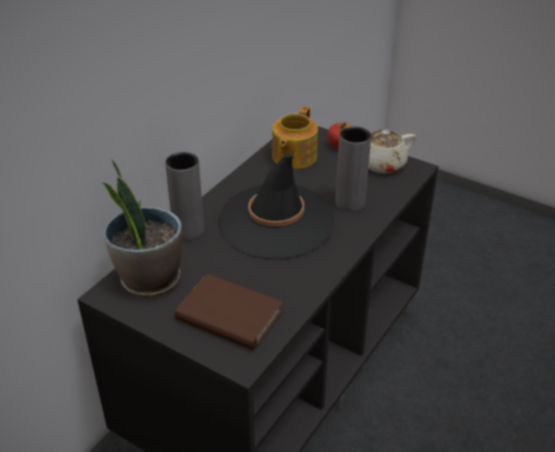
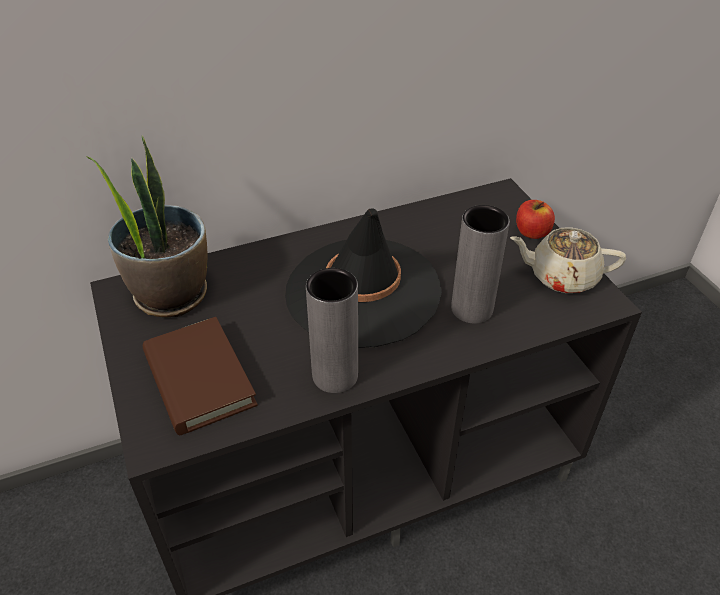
camera: 35 degrees right, 5 degrees up
grey vase [165,152,204,240] -> grey vase moved to [306,268,358,393]
teapot [272,106,318,169] -> none

